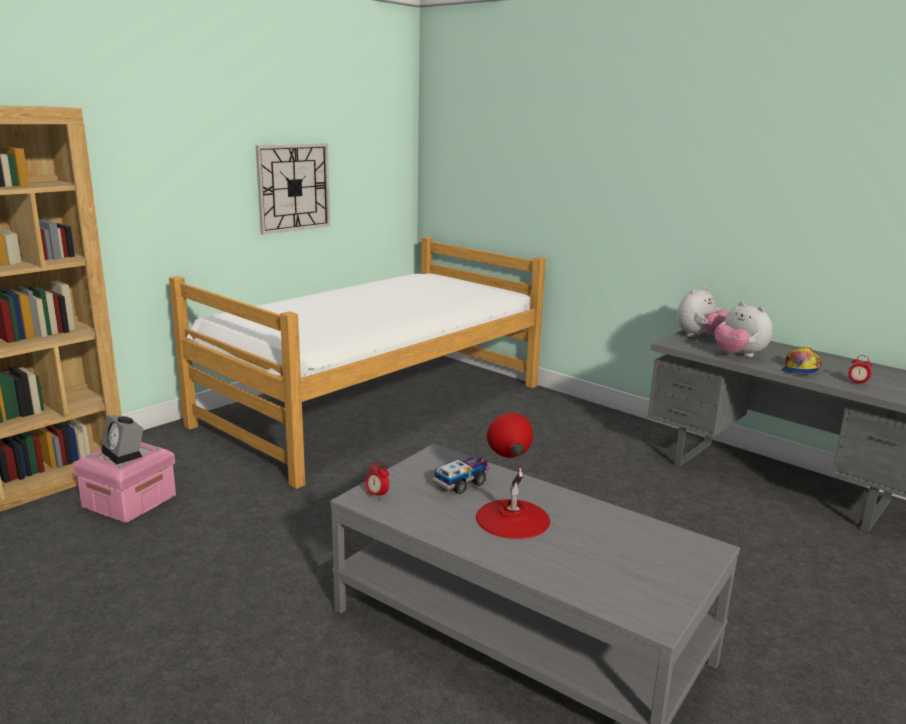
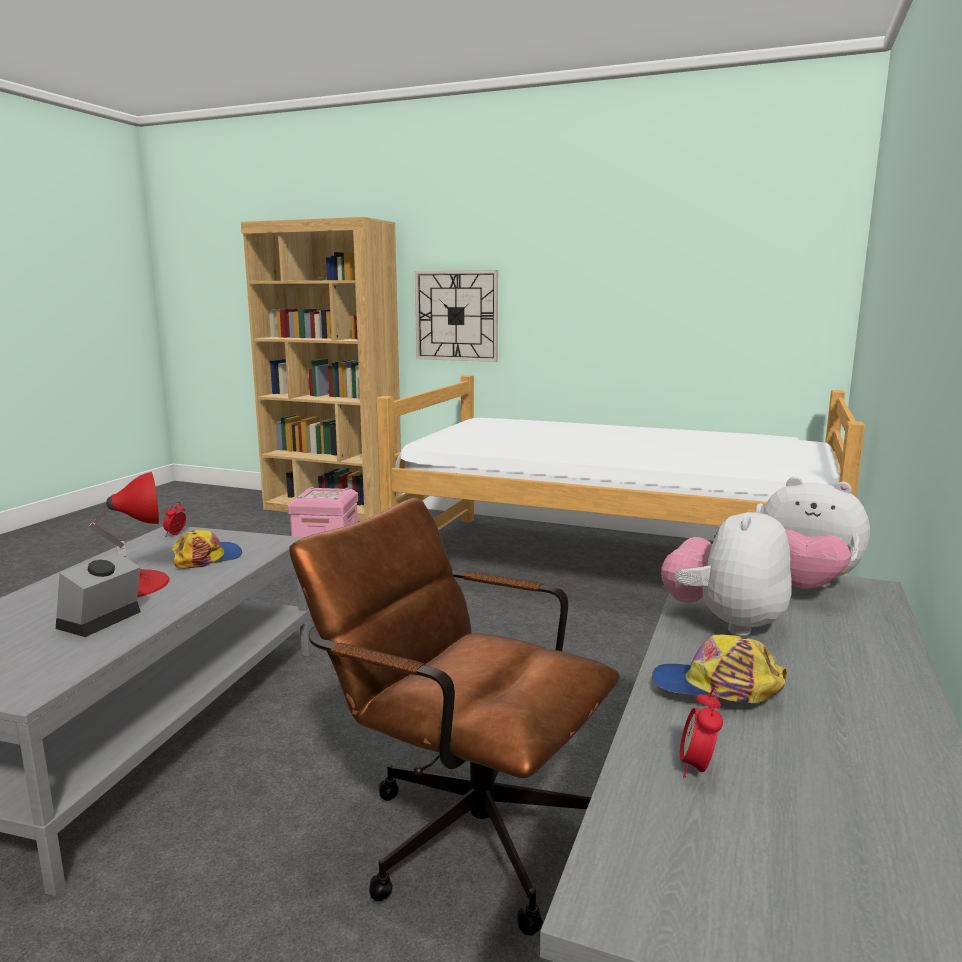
camera: 70 degrees right, 5 degrees down
alarm clock [101,415,143,465] -> alarm clock moved to [56,553,141,637]
wall clock [256,143,330,235] -> wall clock moved to [415,270,498,362]
toy truck [433,457,490,494] -> cap [171,530,242,569]
none -> brown office chair [289,498,620,936]

